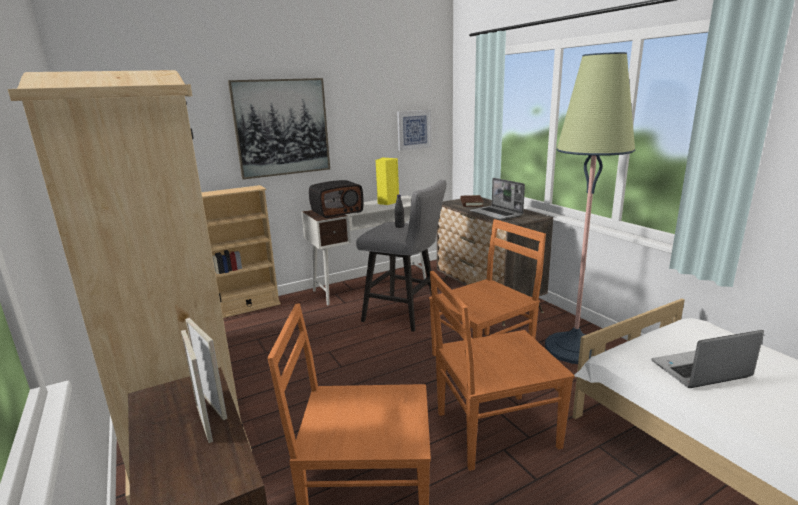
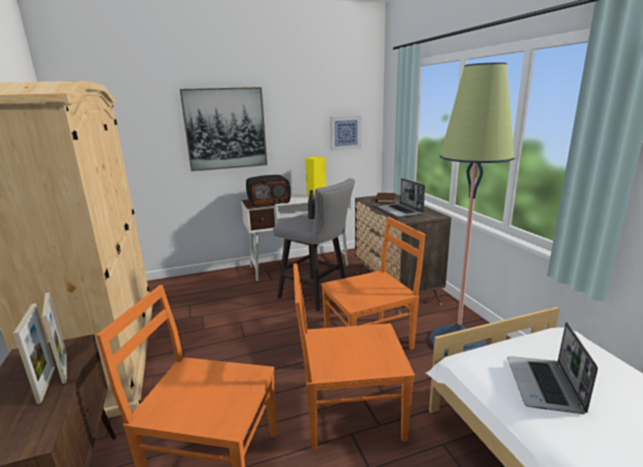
camera: 10 degrees right, 0 degrees up
beige bookcase [201,185,281,318] -> none
laptop [651,330,764,388] -> laptop turned 75 degrees counterclockwise [507,322,598,414]

